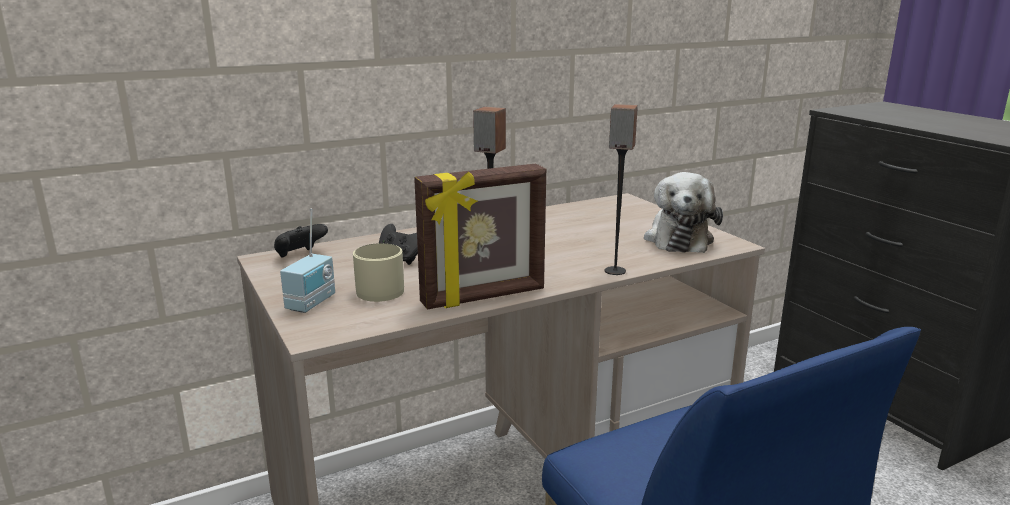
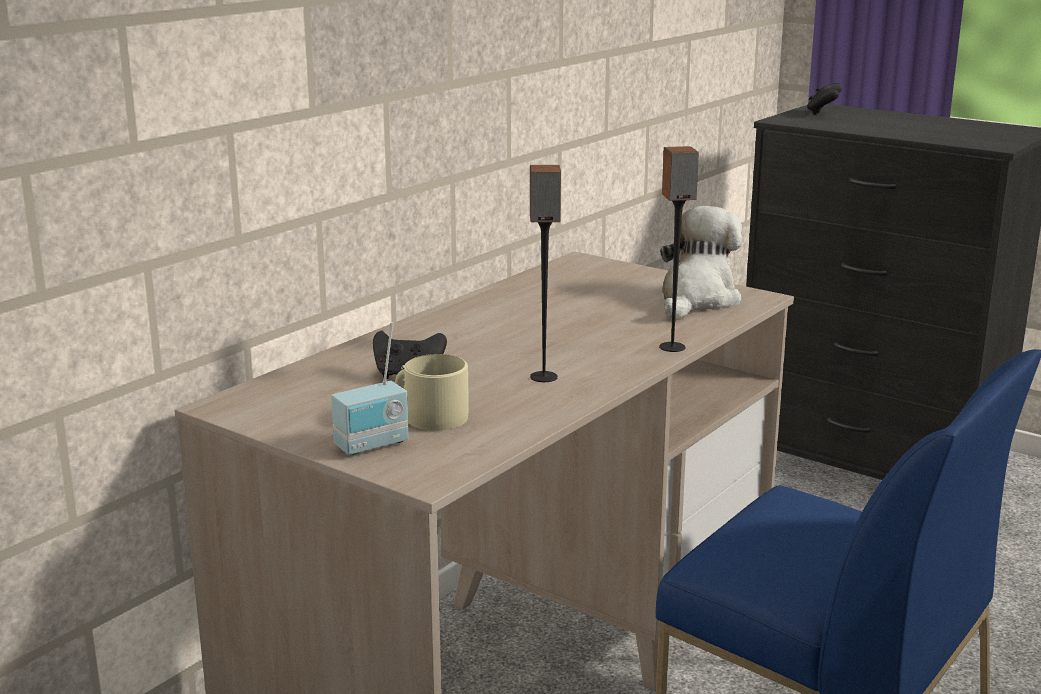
camera: 25 degrees left, 0 degrees up
black game controller [274,224,328,258] -> black game controller moved to [807,83,842,115]
radio [280,209,335,313] -> radio turned 60 degrees clockwise [331,322,409,455]
picture frame [414,164,546,309] -> none
plush toy [644,172,723,253] -> plush toy turned 135 degrees counterclockwise [660,206,742,318]

